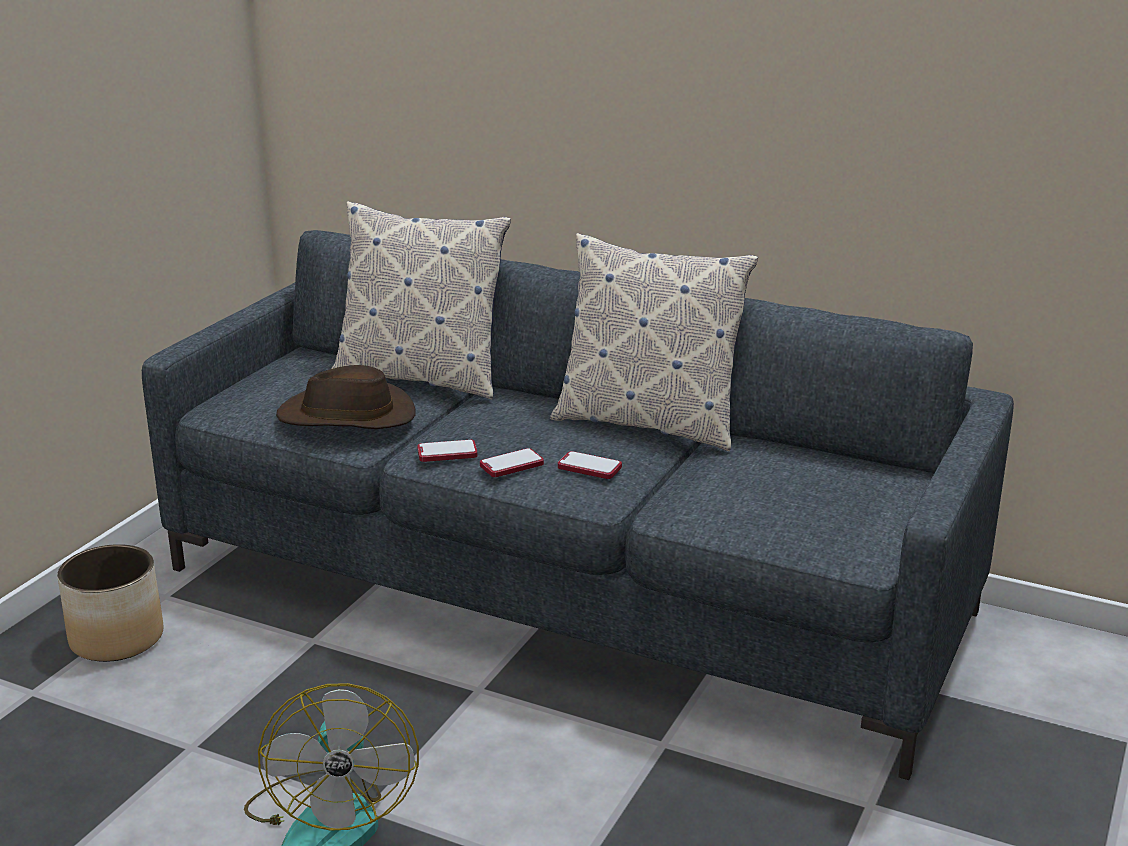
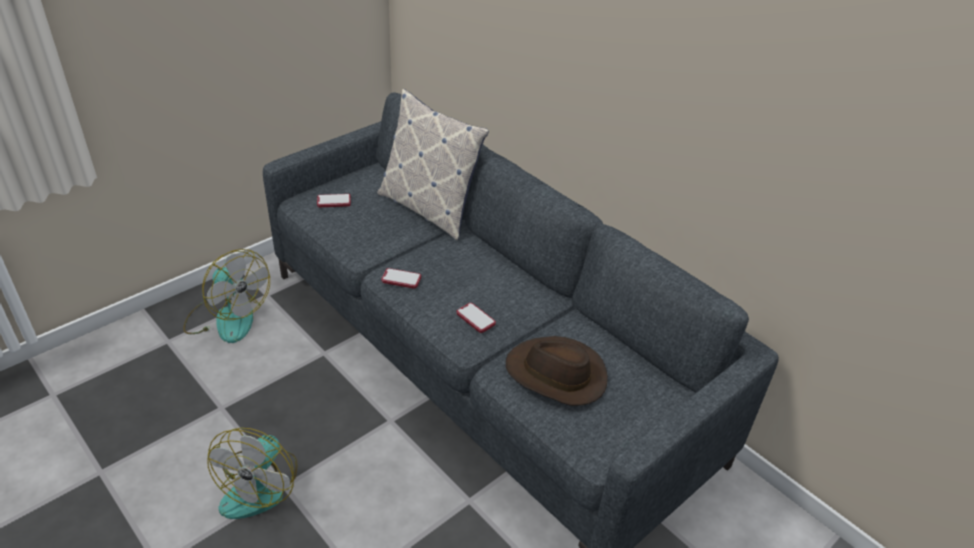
camera: 20 degrees right, 15 degrees up
planter [57,544,163,662] -> fan [183,249,270,343]
brown hat [276,365,416,429] -> brown hat moved to [506,336,608,406]
phone [480,448,544,477] -> phone moved to [317,194,351,207]
pillow [550,233,758,451] -> none

